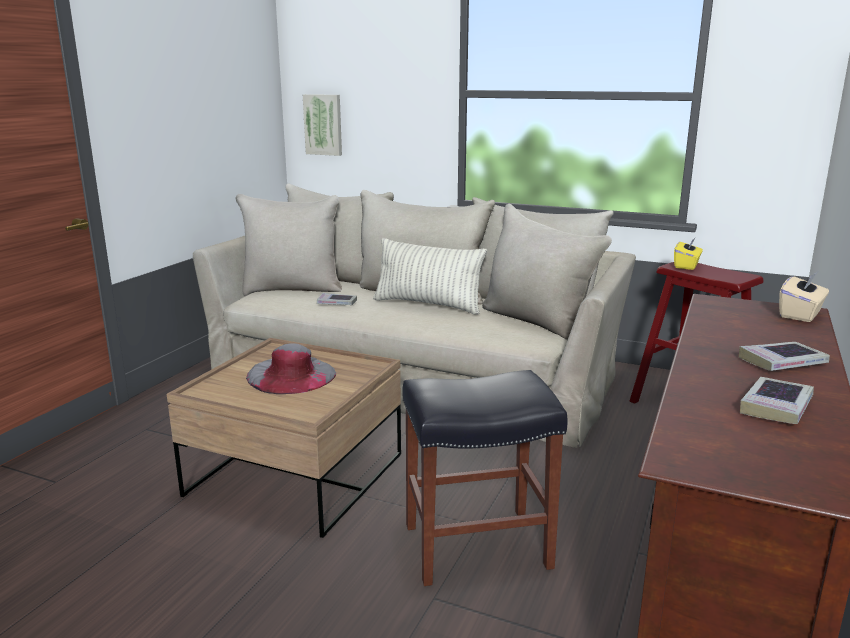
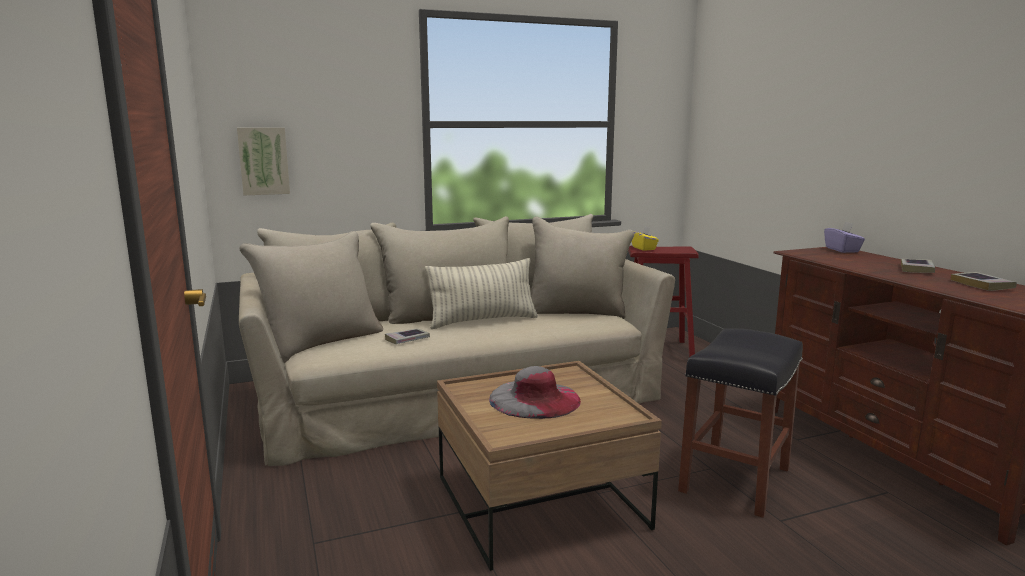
camera: 45 degrees left, 5 degrees down
beige tissue box [779,272,829,322] -> purple tissue box [824,221,865,253]

